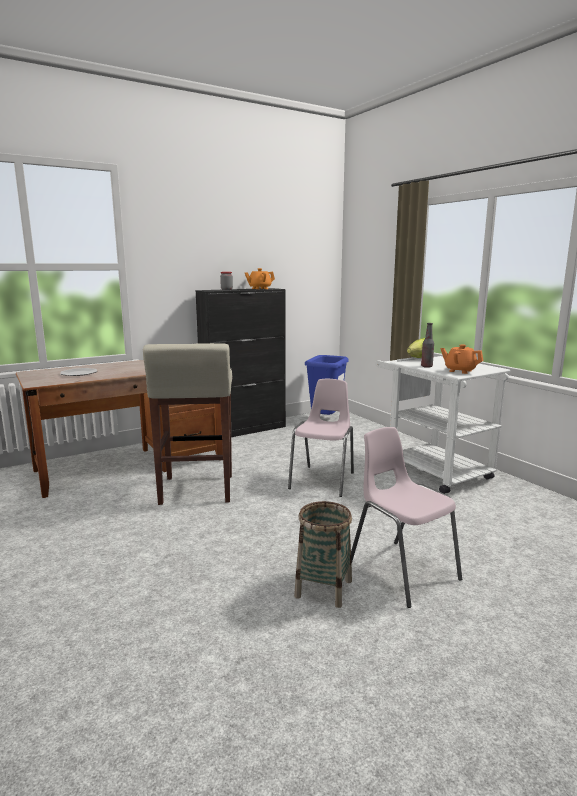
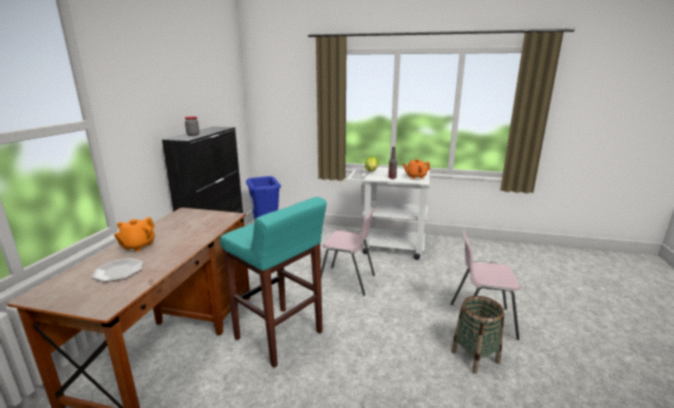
camera: 45 degrees left, 5 degrees up
beige stool [143,343,232,505] -> turquoise stool [220,197,327,368]
orange teapot [245,268,275,289] -> orange teapot moved to [114,217,155,251]
pink chair [288,379,354,497] -> pink chair turned 135 degrees clockwise [321,208,375,296]

